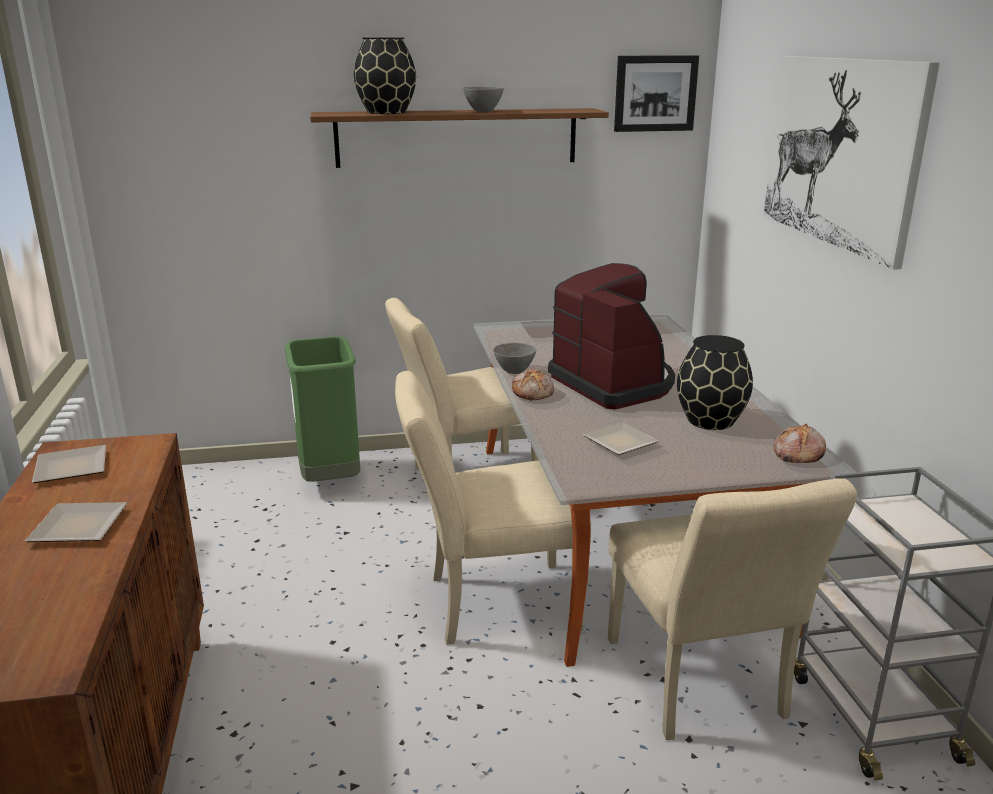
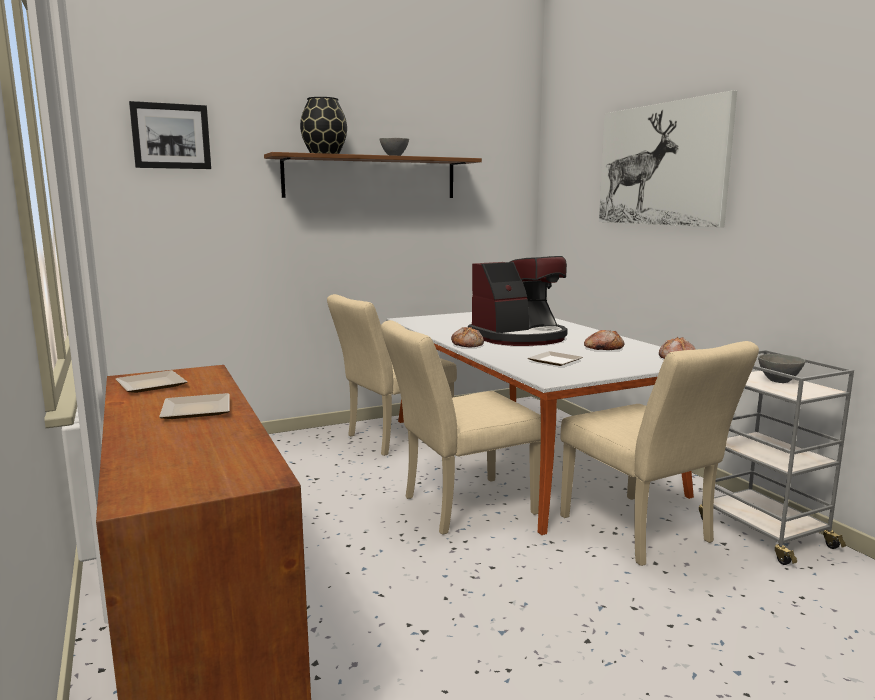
camera: 15 degrees left, 10 degrees down
green trash can [285,336,360,482] -> none
grey bowl [493,343,536,374] -> grey bowl moved to [758,354,805,383]
coffee machine [548,263,675,410] -> coffee machine turned 105 degrees clockwise [468,256,568,346]
picture [614,55,699,132] -> picture moved to [129,101,211,169]
black vase [677,335,753,430] -> bread [584,330,624,350]

